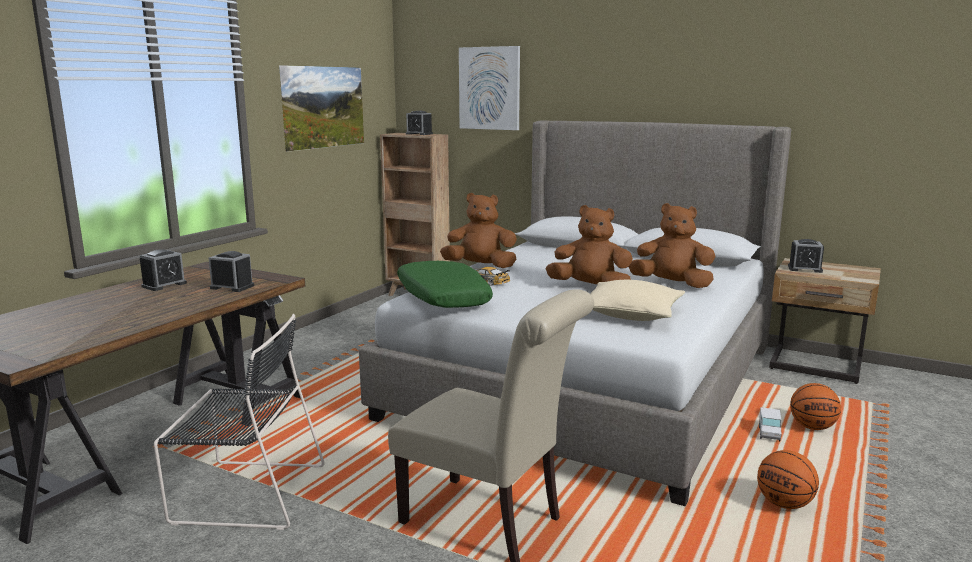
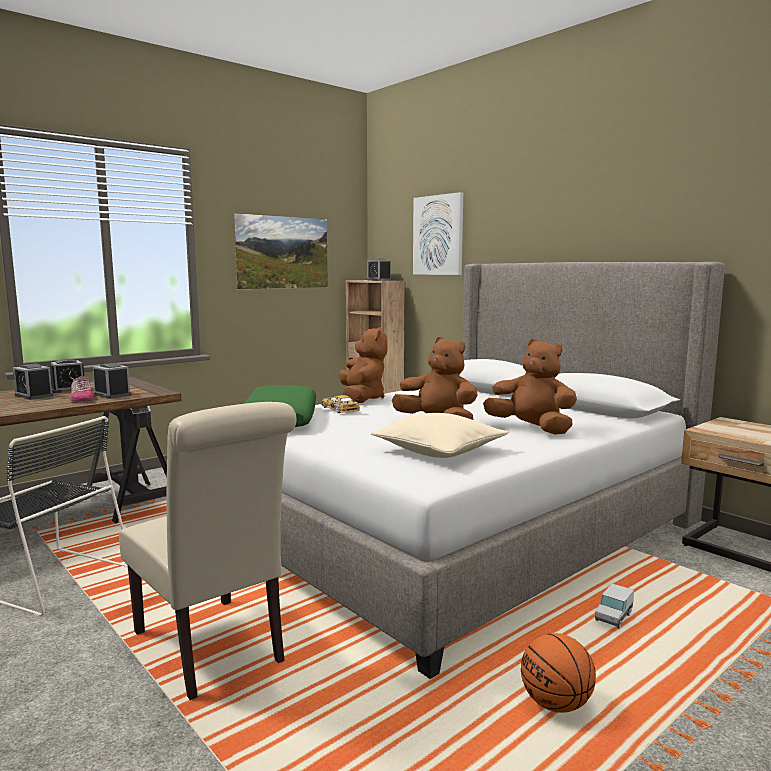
camera: 20 degrees right, 5 degrees down
brown plush toy [440,193,517,268] -> brown plush toy turned 60 degrees clockwise [339,327,387,403]
alarm clock [788,239,824,273] -> alarm clock moved to [13,363,53,400]
basketball [790,383,841,430] -> none
none -> shoe [70,376,93,402]

